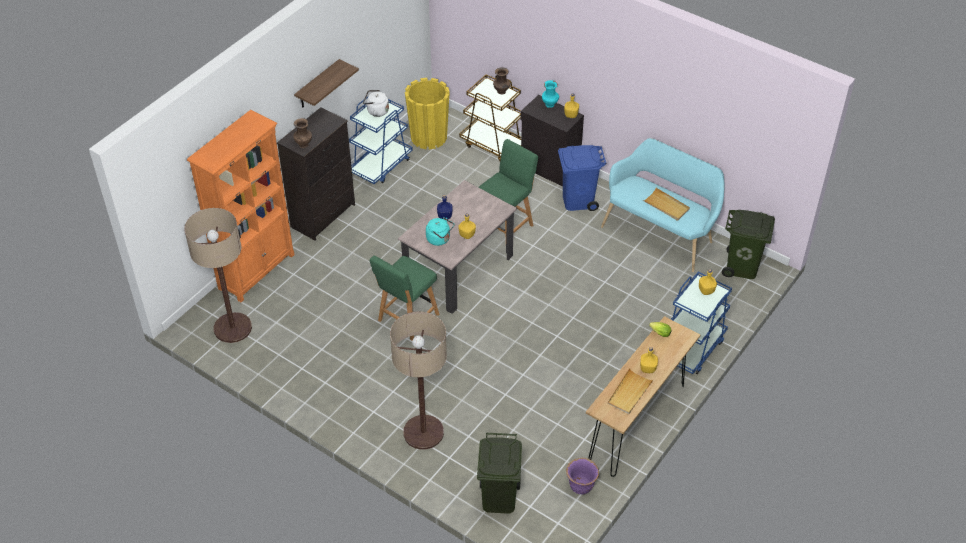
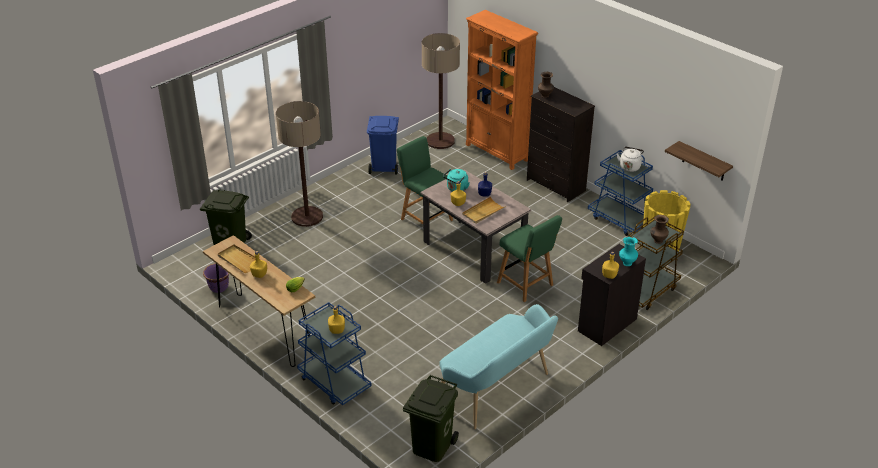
camera: 100 degrees right, 10 degrees down
shelf [294,59,359,108] -> shelf moved to [665,141,733,181]
blue trash can [558,145,607,211] -> blue trash can moved to [367,116,399,175]
beige tray [643,188,690,221] -> beige tray moved to [462,197,506,224]

